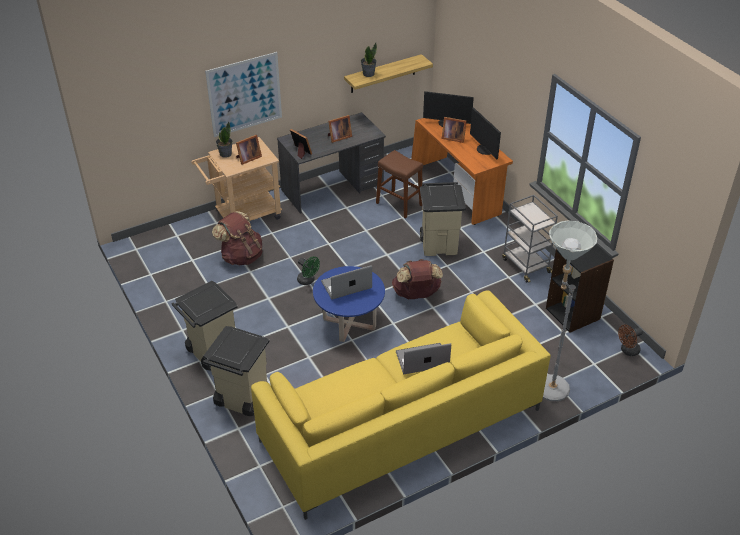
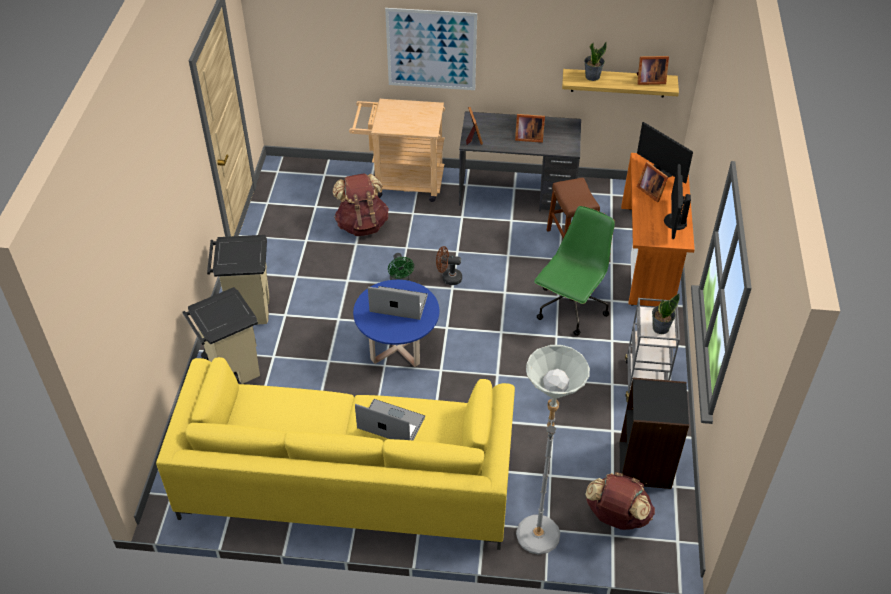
camera: 35 degrees right, 5 degrees up
potted plant [216,122,233,158] -> potted plant moved to [652,293,680,334]
picture frame [236,135,262,165] -> picture frame moved to [637,56,669,85]
brown backpack [392,259,443,299] -> brown backpack moved to [585,472,655,530]
beige trash can [420,182,466,256] -> green office chair [534,206,615,336]
brown fan [618,324,643,356] -> brown fan moved to [436,246,462,285]

